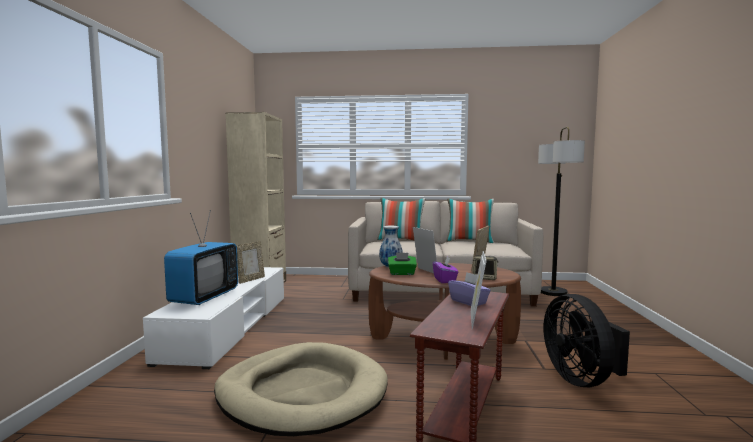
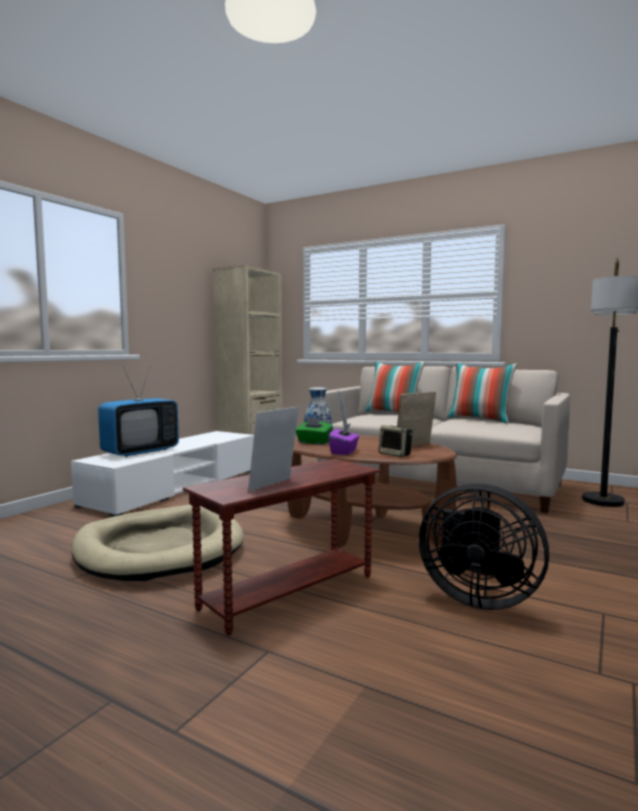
camera: 25 degrees right, 0 degrees up
picture frame [236,241,265,284] -> none
purple tissue box [448,272,491,306] -> none
black fan [544,294,630,387] -> black fan turned 75 degrees counterclockwise [419,484,549,610]

